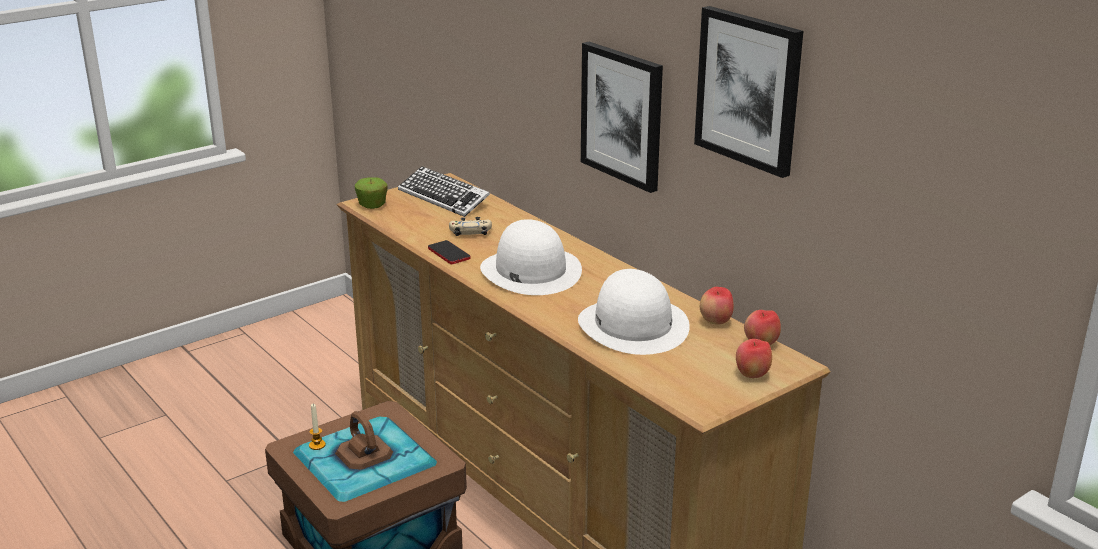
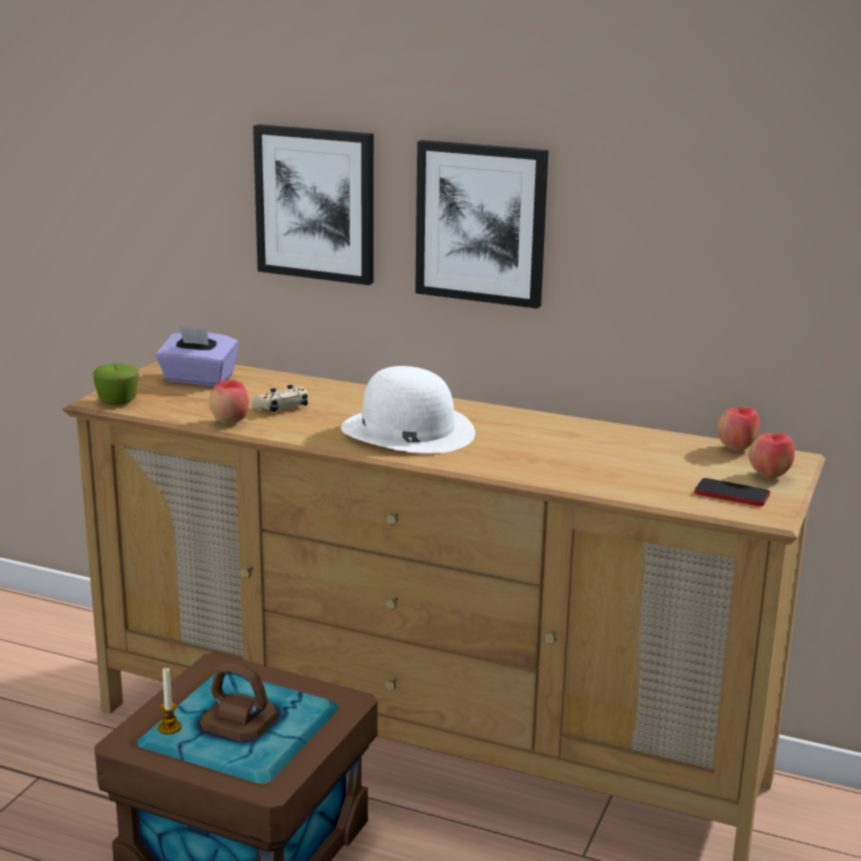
camera: 30 degrees left, 5 degrees down
keyboard [398,166,490,217] -> purple tissue box [156,326,239,386]
phone [428,240,471,264] -> phone moved to [694,478,770,506]
white hat [578,269,690,355] -> none
picture [694,6,803,178] -> picture moved to [253,124,374,285]
apple [700,287,734,324] -> apple moved to [209,380,249,424]

